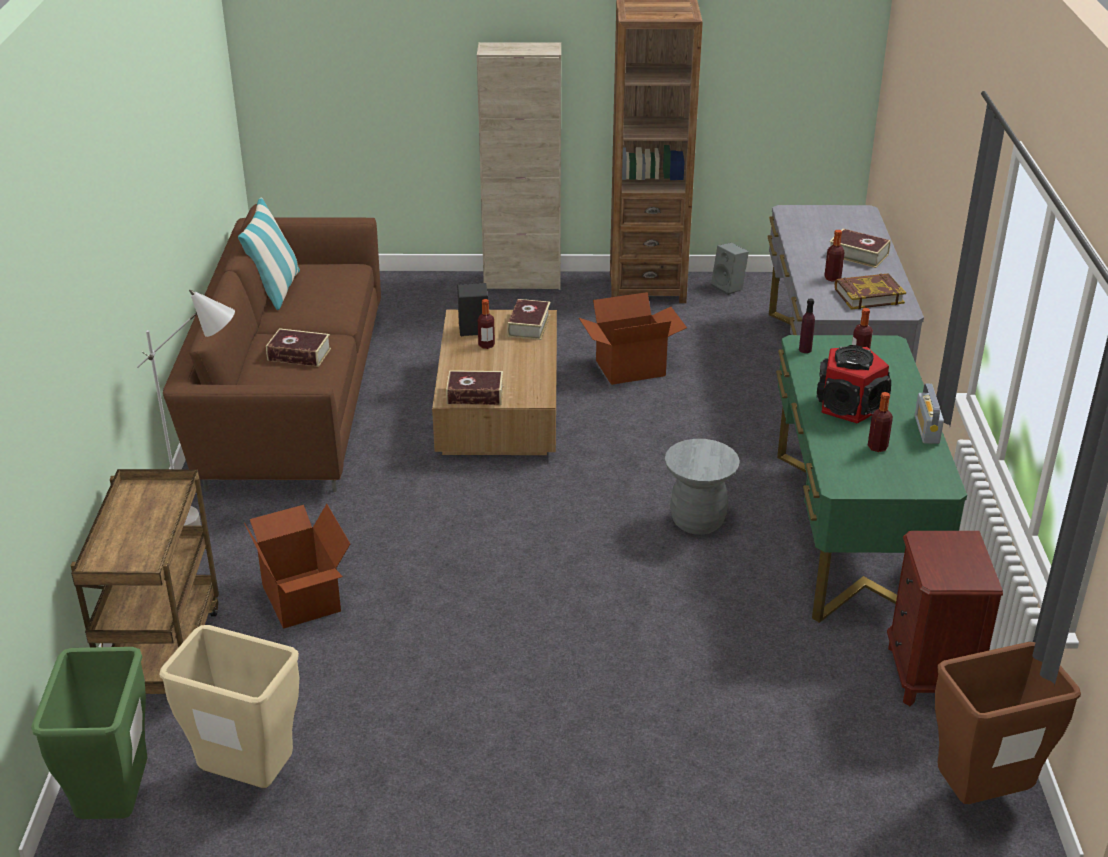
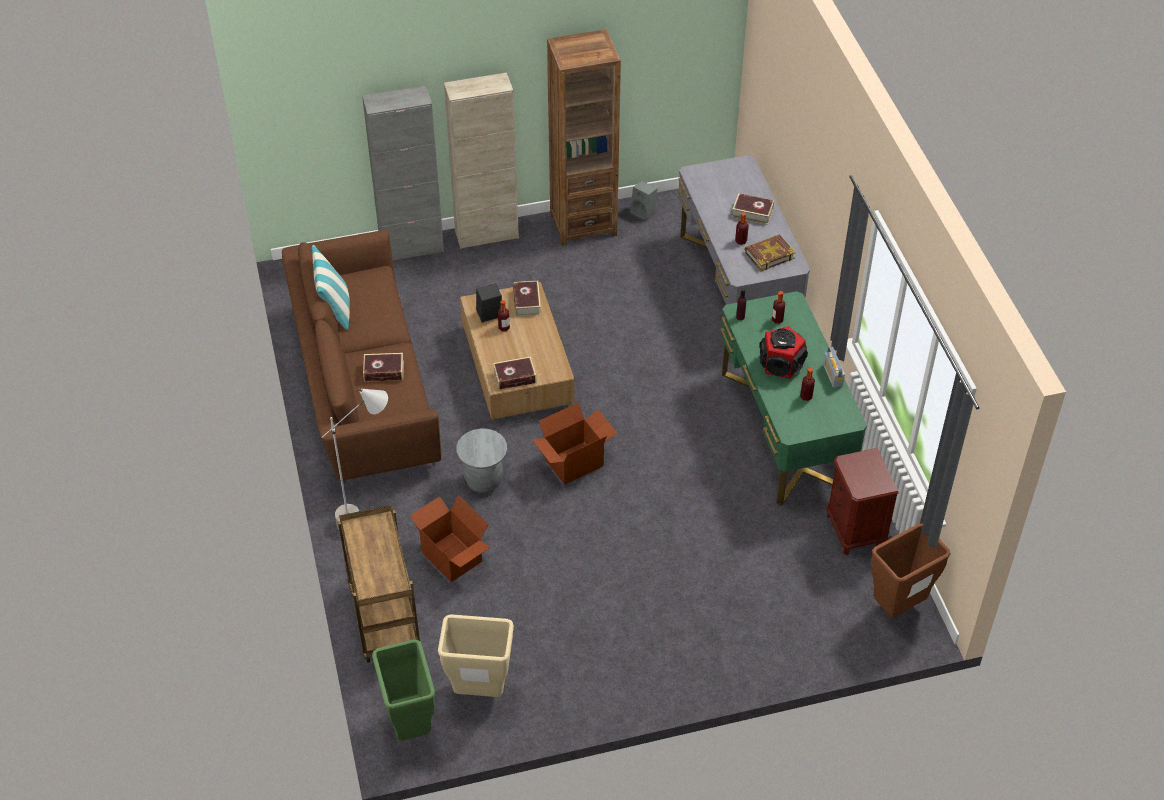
camera: 15 degrees left, 15 degrees up
cardboard box [579,292,687,385] -> cardboard box moved to [531,402,617,485]
grey stool [665,439,740,535] -> grey stool moved to [456,428,507,493]
none -> grey cabinet [362,86,444,260]

